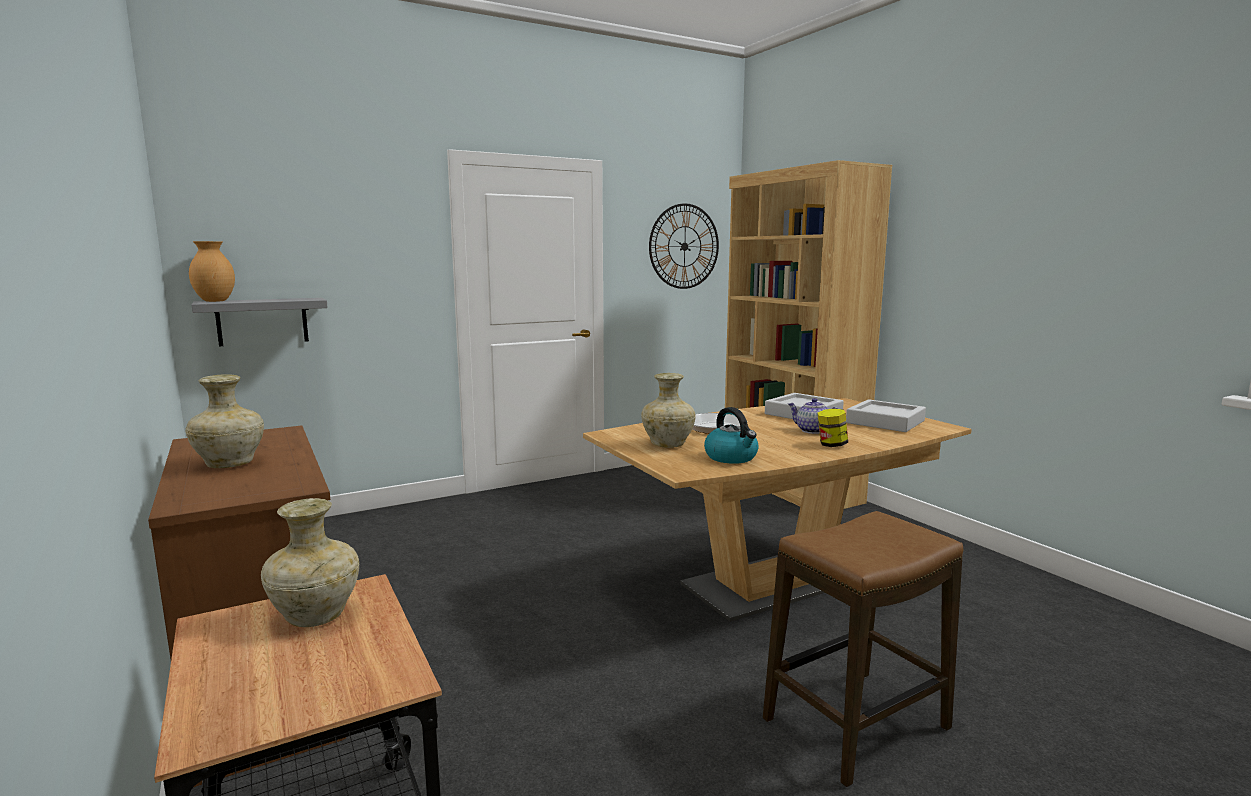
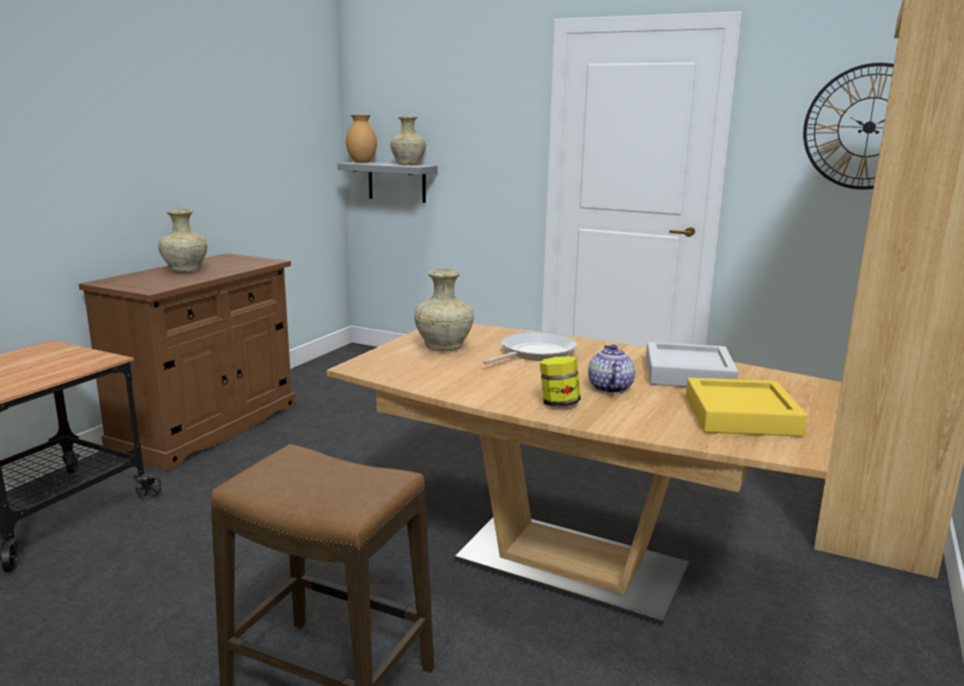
camera: 55 degrees right, 5 degrees up
beige vase [261,498,359,627] -> beige vase moved to [390,116,426,165]
kettle [704,407,759,464] -> none
grey tray [846,399,926,432] -> yellow tray [686,378,807,437]

